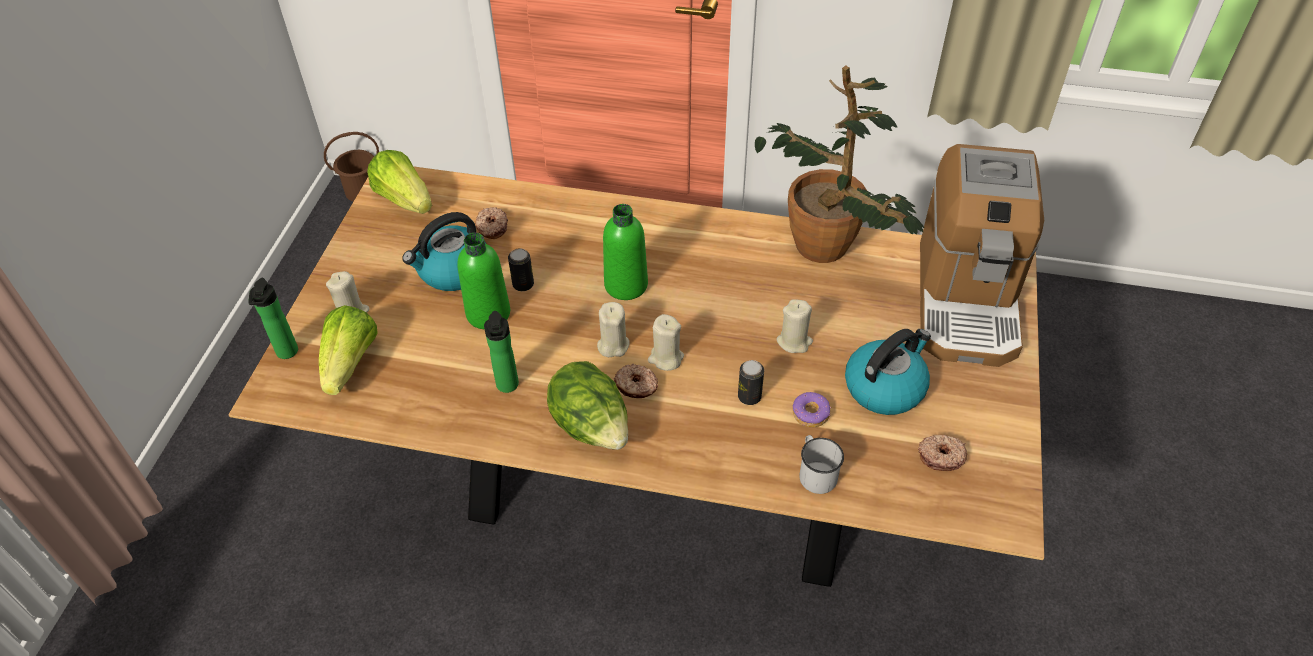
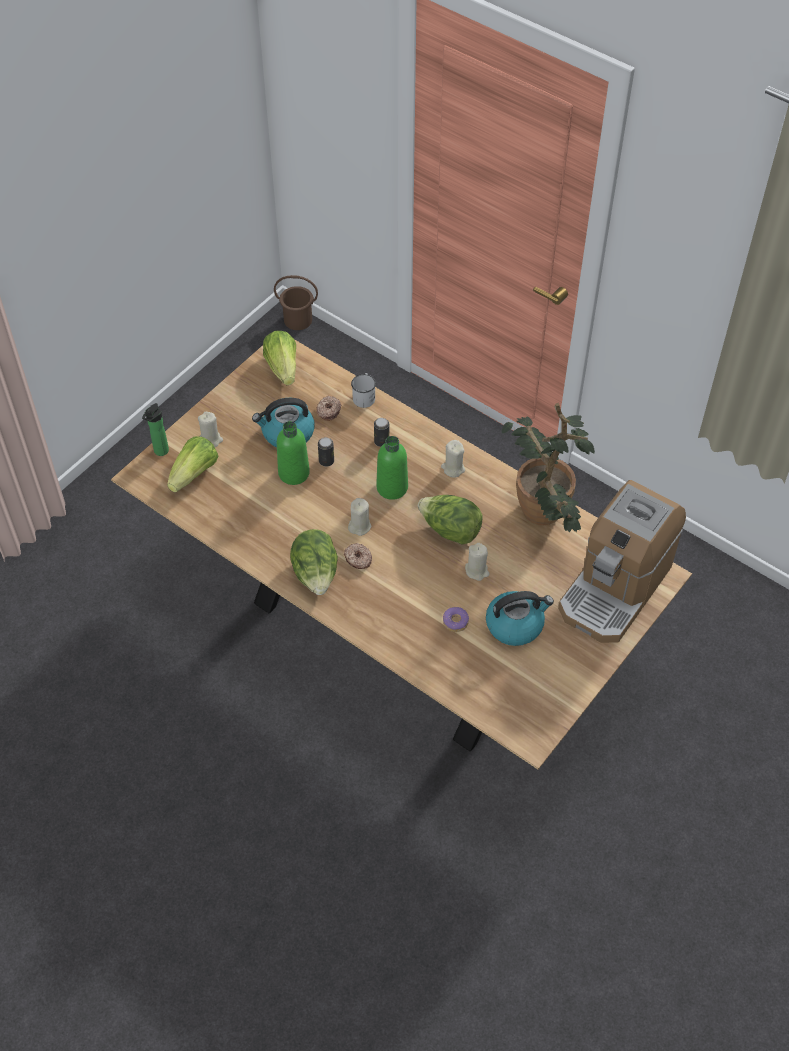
camera: 25 degrees right, 5 degrees up
bottle [484,311,519,393] -> none
beige candle [648,314,684,371] -> beige candle moved to [441,440,465,478]
can [738,360,764,405] -> can moved to [374,418,389,447]
white mug [799,435,844,494] -> white mug moved to [351,373,376,408]
donut [918,435,967,471] -> none
none -> lettuce [418,495,483,545]

